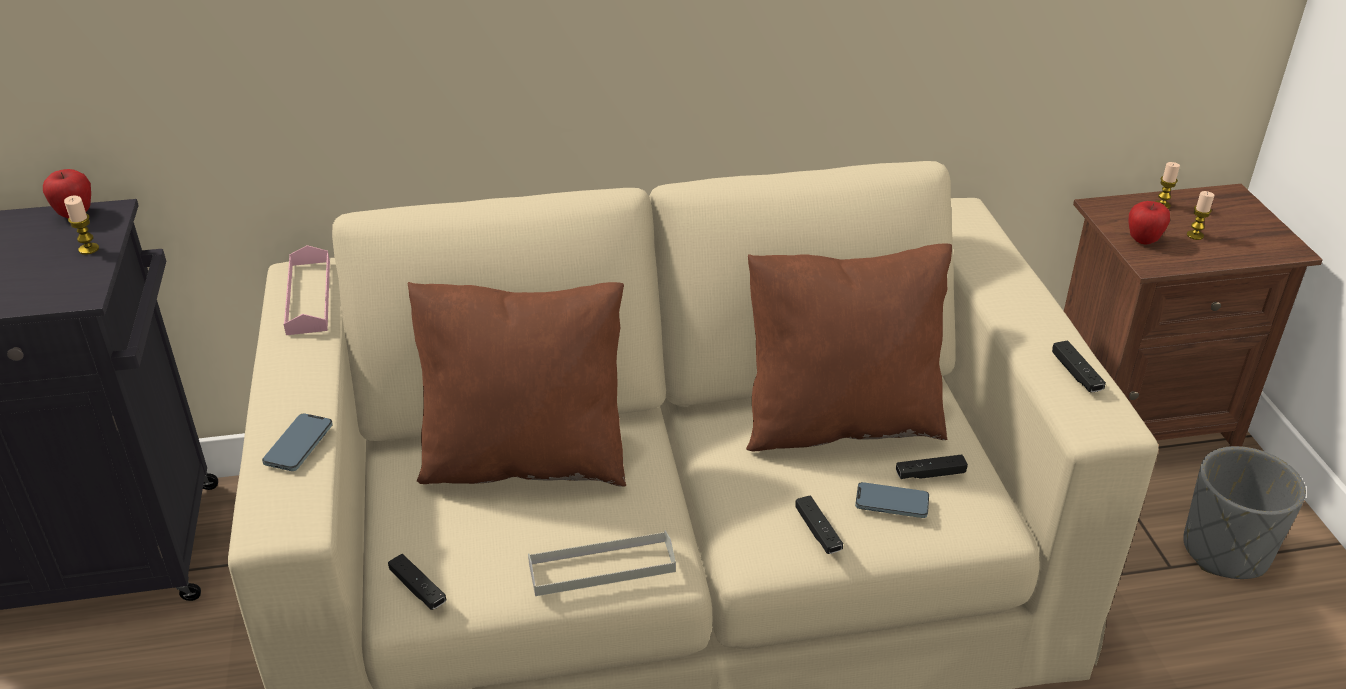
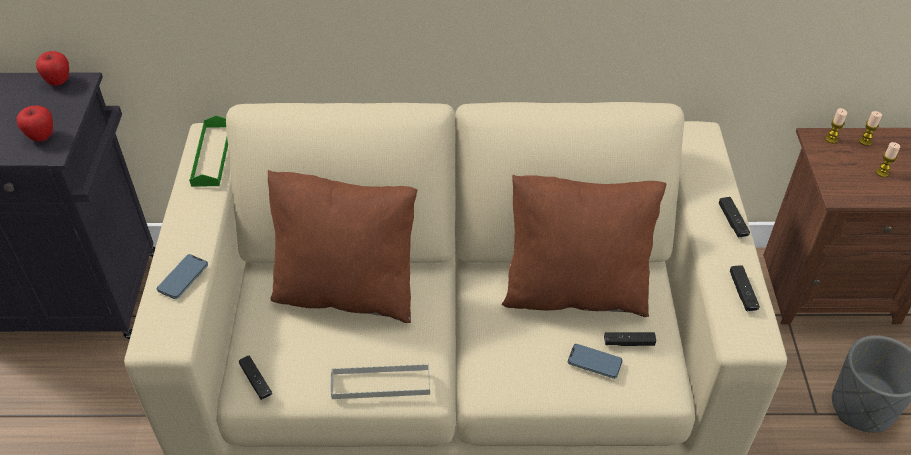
camera: 10 degrees right, 10 degrees up
candle [64,195,99,255] -> candle moved to [825,108,847,143]
pink tray [283,245,330,335] -> green tray [189,115,228,187]
black game controller [795,496,843,554] -> black game controller moved to [719,197,750,238]
apple [1128,201,1170,245] -> apple moved to [17,106,53,141]

